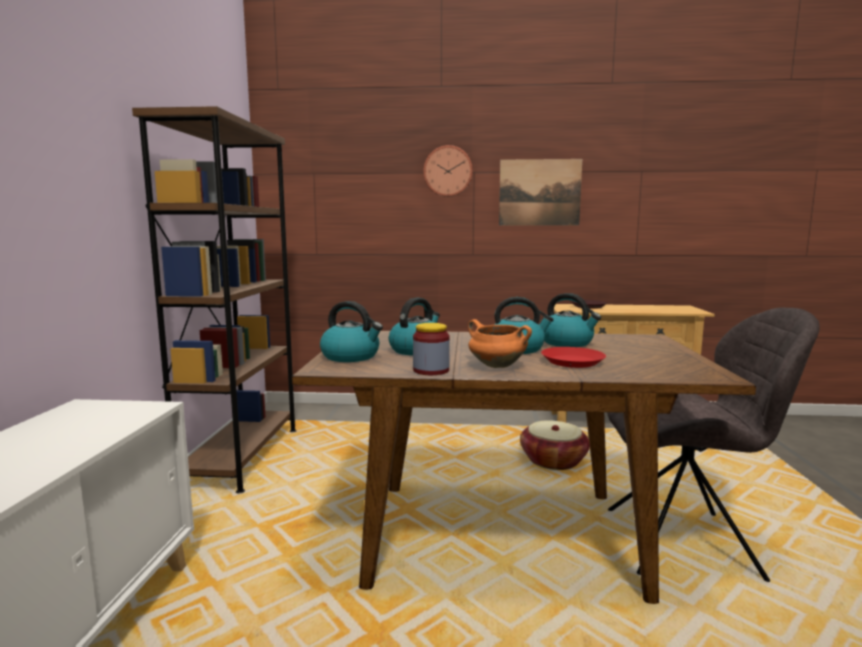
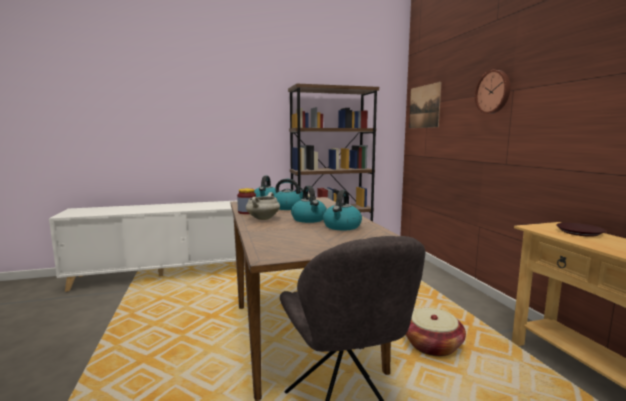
camera: 70 degrees right, 0 degrees up
orange cooking pot [468,319,532,368] -> white cooking pot [246,192,280,220]
picture [499,159,582,225] -> picture moved to [409,82,442,128]
red plate [541,347,606,368] -> none

